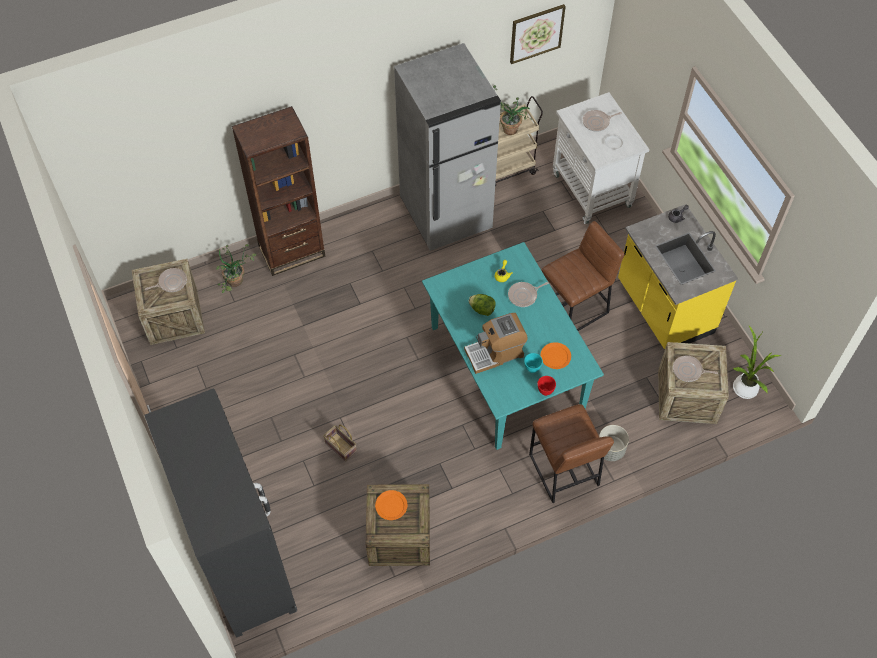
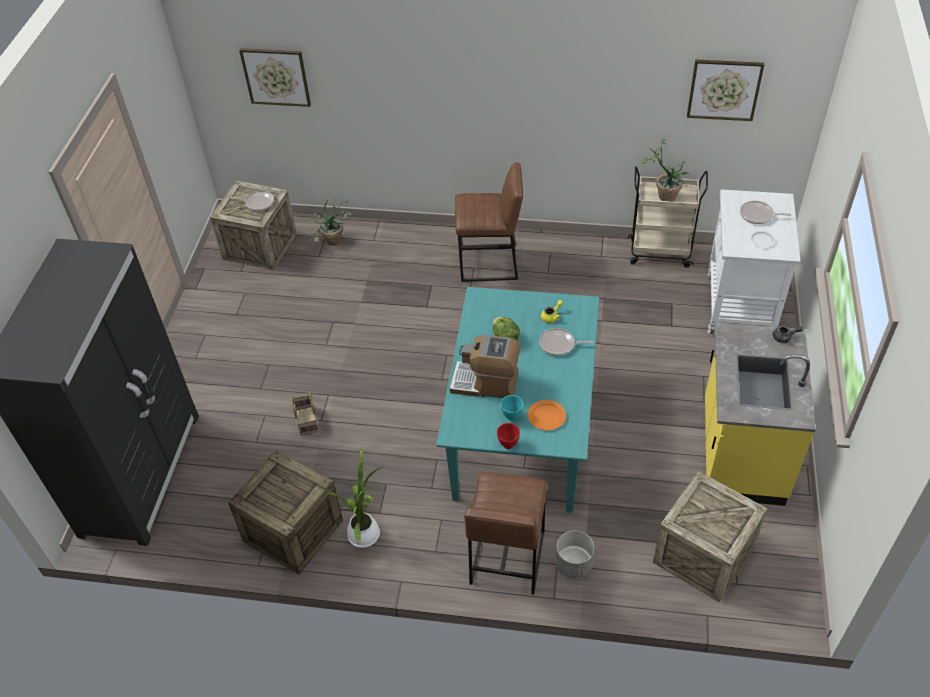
camera: 35 degrees right, 10 degrees down
brown bookcase [232,106,325,276] -> none
orange plate [375,490,407,520] -> none
grey fridge [394,43,501,251] -> none
brown chair [542,221,624,331] -> brown chair moved to [455,163,523,282]
frying pan [673,355,718,382] -> none
potted plant [733,326,781,399] -> potted plant moved to [329,447,384,548]
none -> picture [239,48,311,107]

